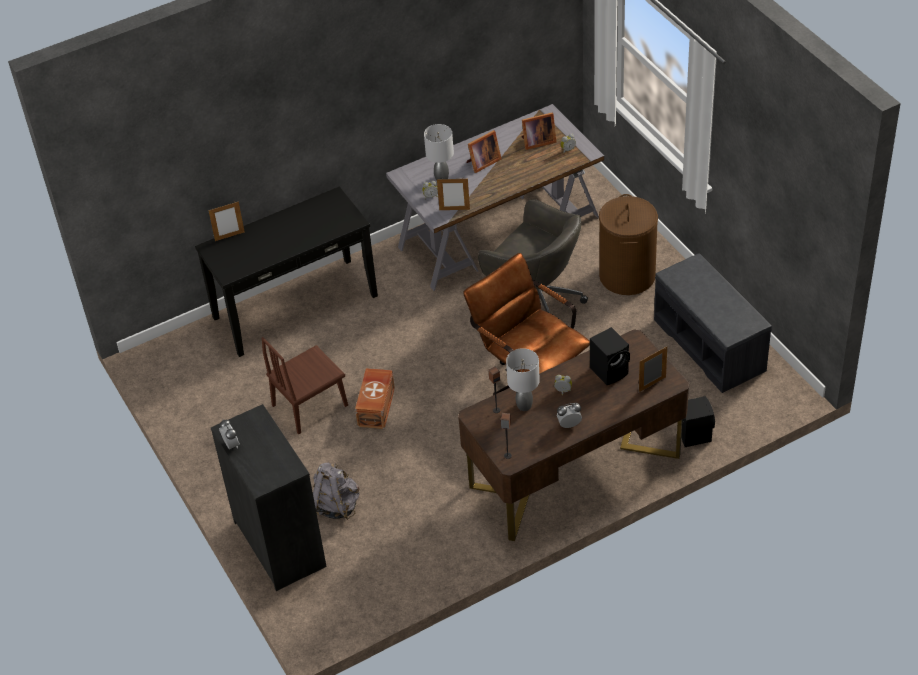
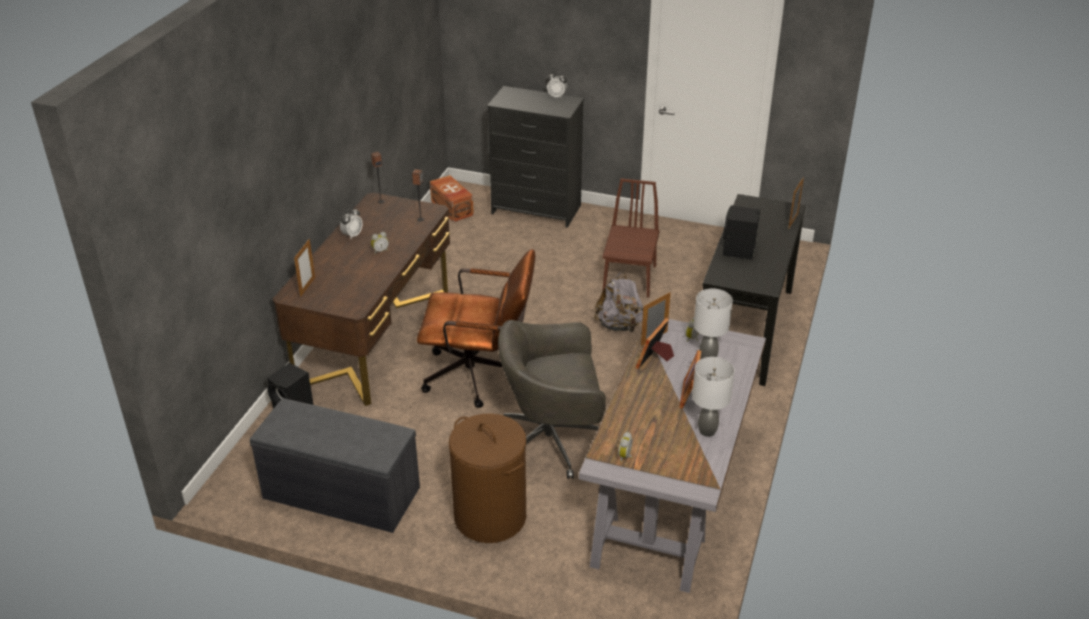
camera: 135 degrees right, 10 degrees down
grey backpack [313,463,359,520] -> grey backpack moved to [594,272,643,333]
brown storage box [355,368,395,429] -> brown storage box moved to [430,175,474,222]
grey table lamp [506,348,540,411] -> grey table lamp moved to [692,357,734,437]
picture frame [522,112,557,150] -> picture frame moved to [635,318,674,369]
black speaker [590,327,630,385] -> black speaker moved to [723,205,760,260]

